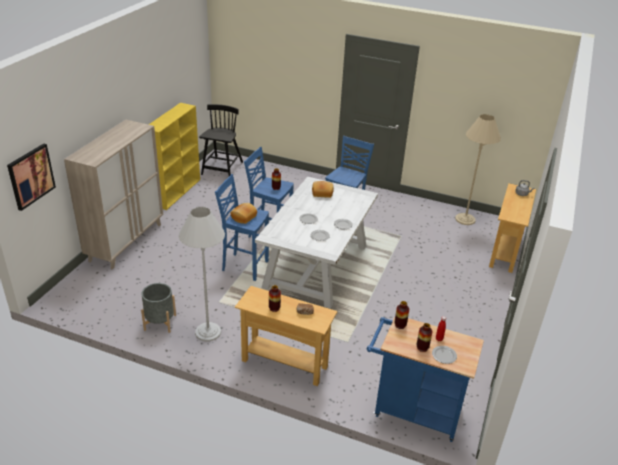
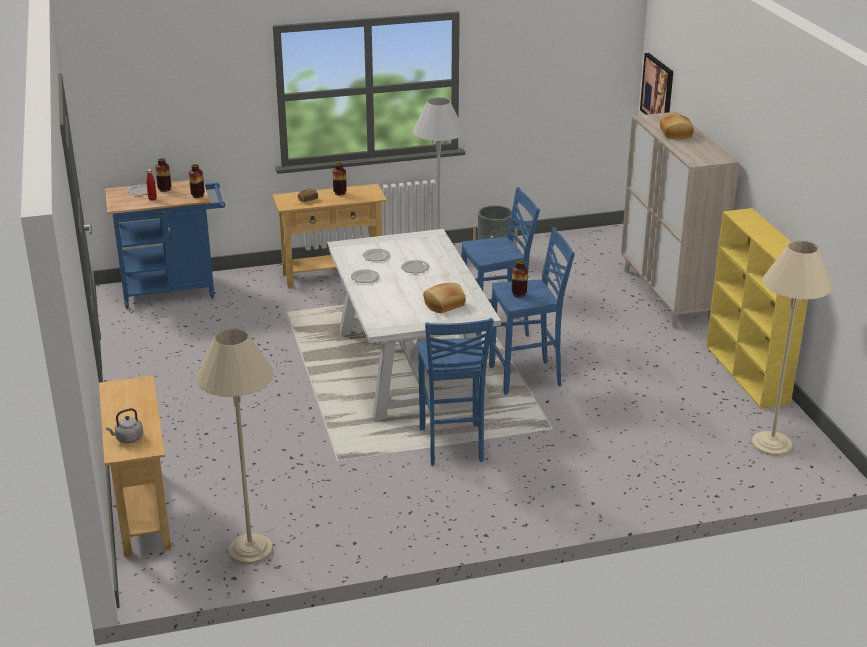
camera: 145 degrees right, 5 degrees down
black chair [199,104,243,176] -> beige floor lamp [752,241,833,456]
bread [231,203,257,224] -> bread moved to [660,113,694,140]

